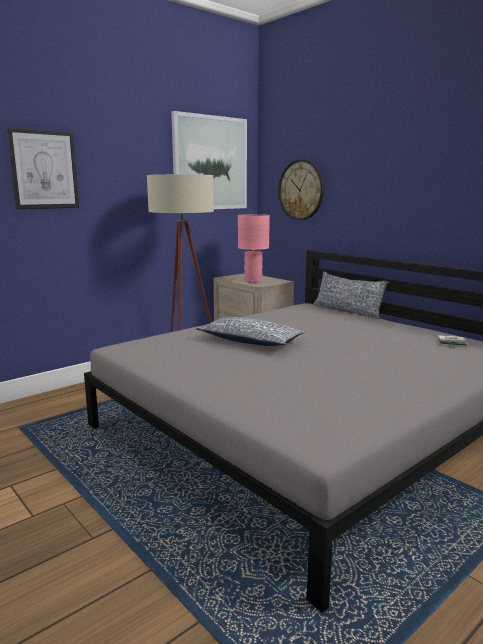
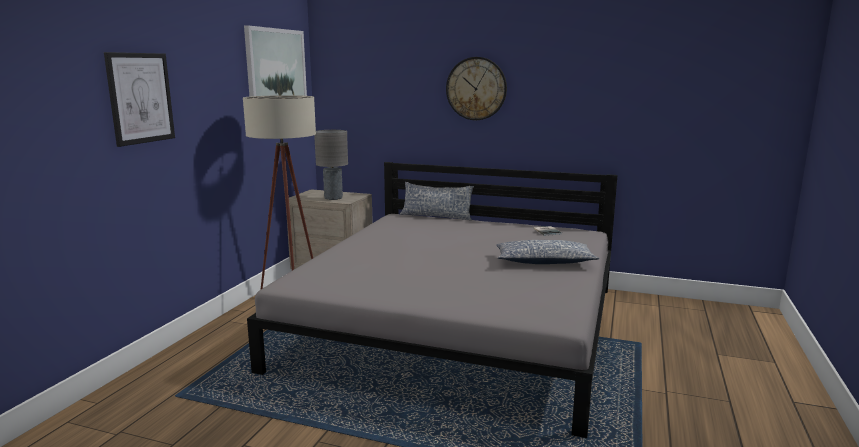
camera: 30 degrees left, 0 degrees up
pillow [196,317,305,346] -> pillow moved to [496,240,599,264]
pink table lamp [238,214,270,283] -> grey table lamp [314,130,348,200]
wall clock [278,159,324,220] -> wall clock moved to [446,57,507,120]

